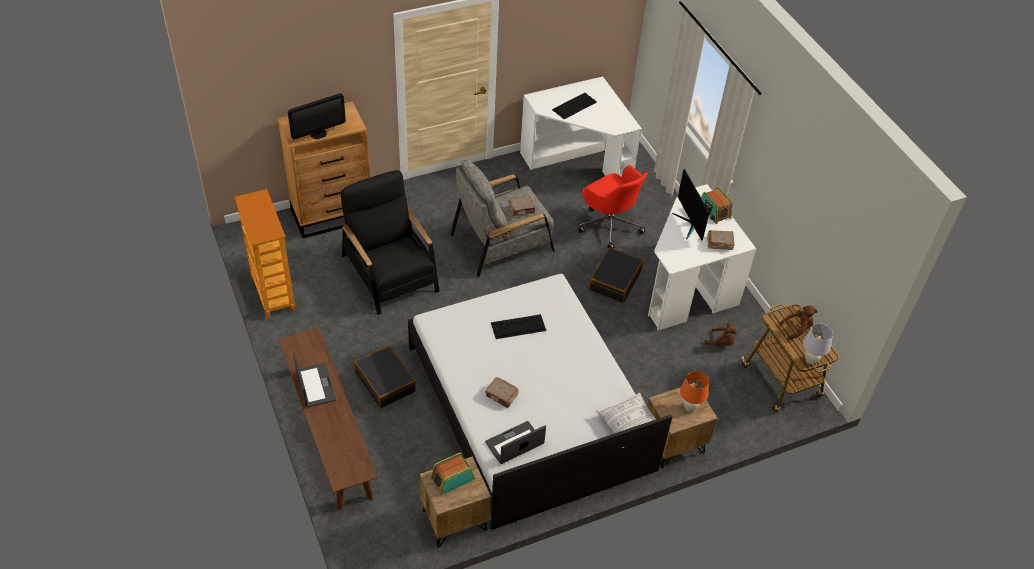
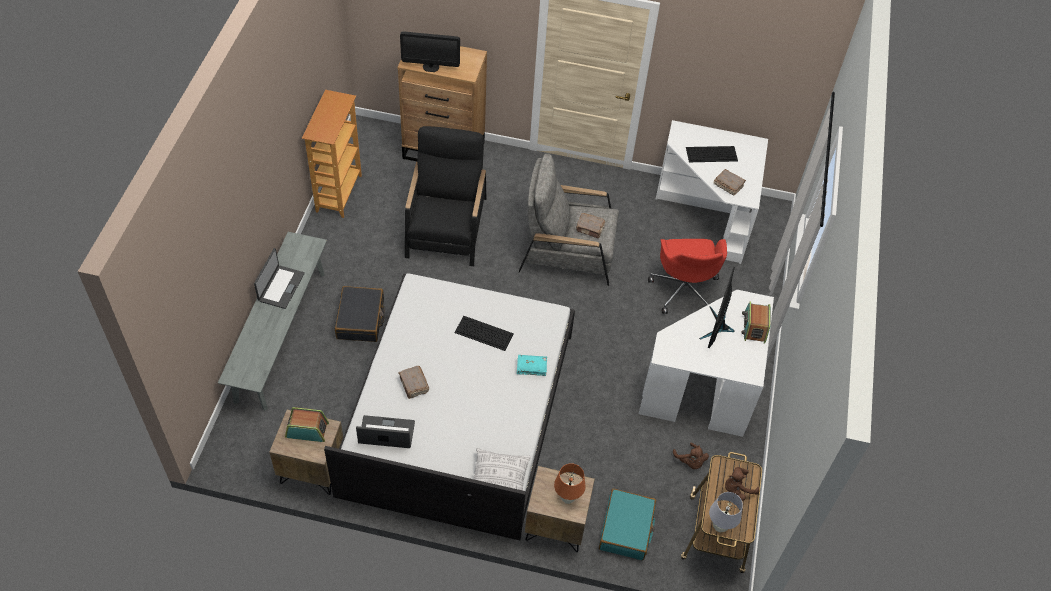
camera: 35 degrees right, 5 degrees up
brown bench [278,327,378,510] -> grey bench [218,232,327,411]
black suitcase [589,248,643,303] -> none
brown book [707,230,734,250] -> brown book moved to [714,169,746,196]
brown plush toy [780,306,818,340] -> brown plush toy turned 135 degrees clockwise [725,467,759,501]
none -> turquoise book [517,355,547,376]
none -> turquoise suitcase [599,489,656,560]

